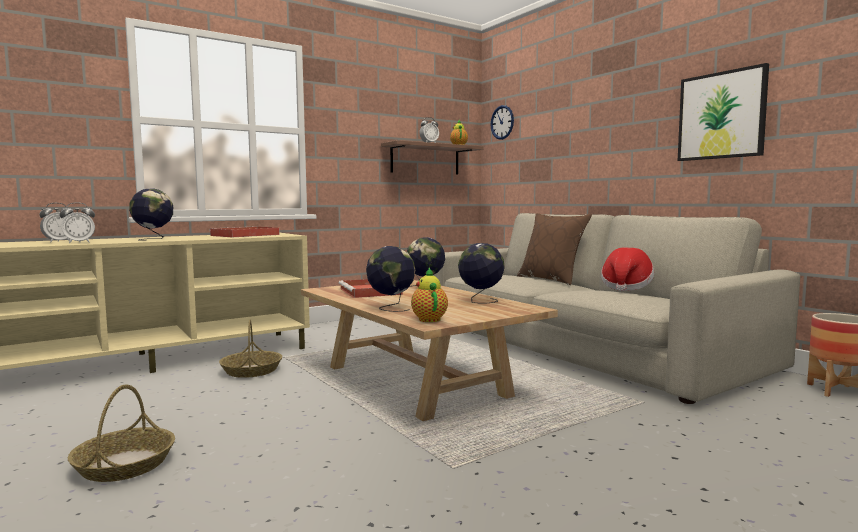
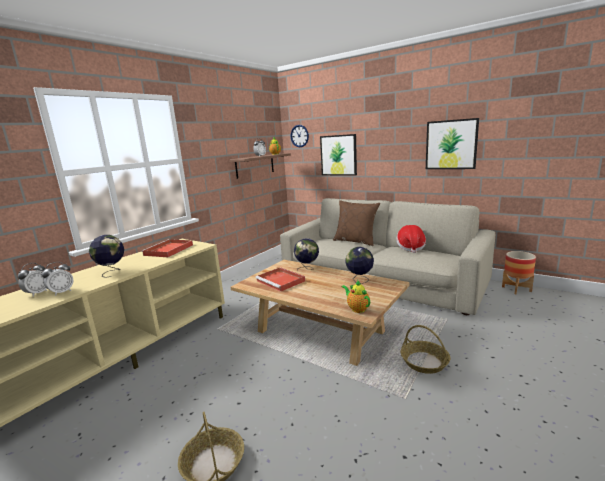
camera: 20 degrees left, 10 degrees up
basket [219,320,282,378] -> basket moved to [401,325,450,374]
globe [366,246,415,312] -> none
none -> picture [320,134,357,176]

